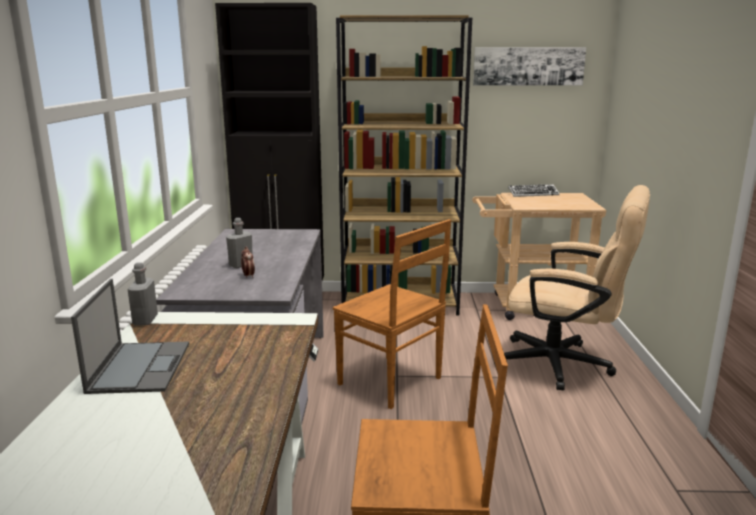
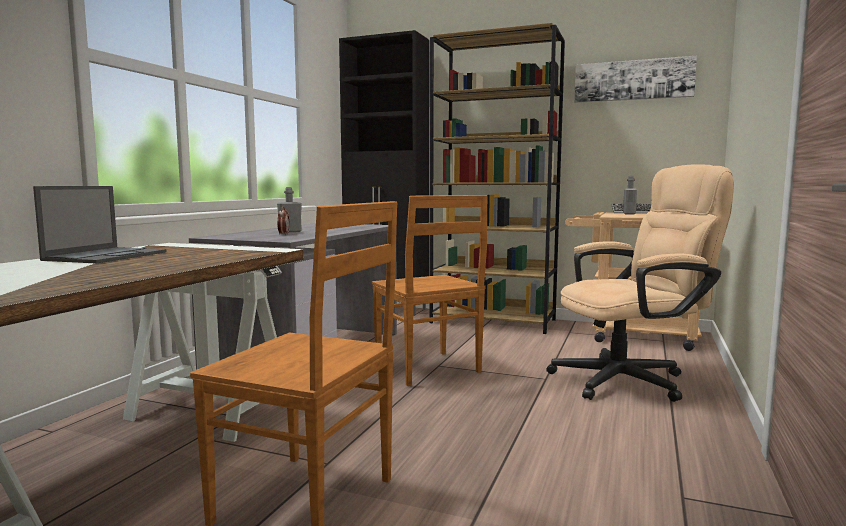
camera: 20 degrees right, 10 degrees down
grey bottle [127,262,158,325] -> grey bottle moved to [623,176,637,215]
beige office chair [494,185,650,390] -> beige office chair turned 60 degrees counterclockwise [546,164,734,402]

